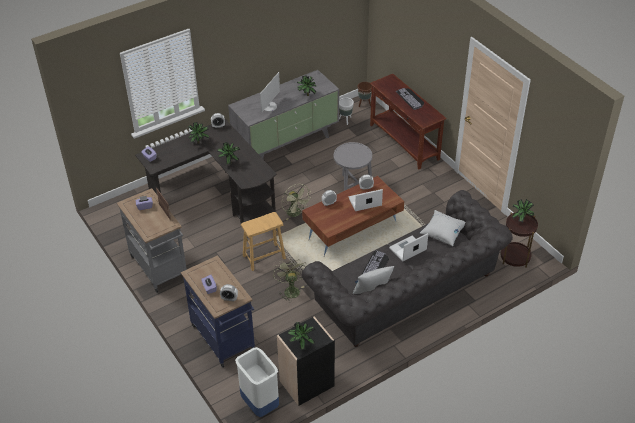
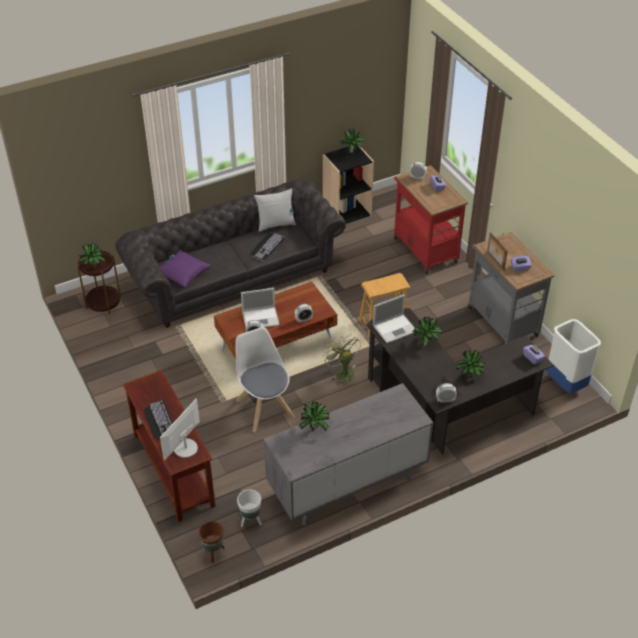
camera: 175 degrees left, 0 degrees up
blue cart [181,255,255,368] -> red cart [394,165,468,274]
white trash can [235,347,279,417] -> white trash can moved to [546,319,601,394]
monitor [260,72,280,113] -> monitor moved to [160,399,200,461]
green fan [273,258,307,301] -> none
grey side table [334,142,372,191] -> chair [236,327,295,433]
laptop [389,233,428,262] -> laptop moved to [373,295,415,343]
grey pillow [420,210,465,246] -> purple pillow [160,250,211,287]

